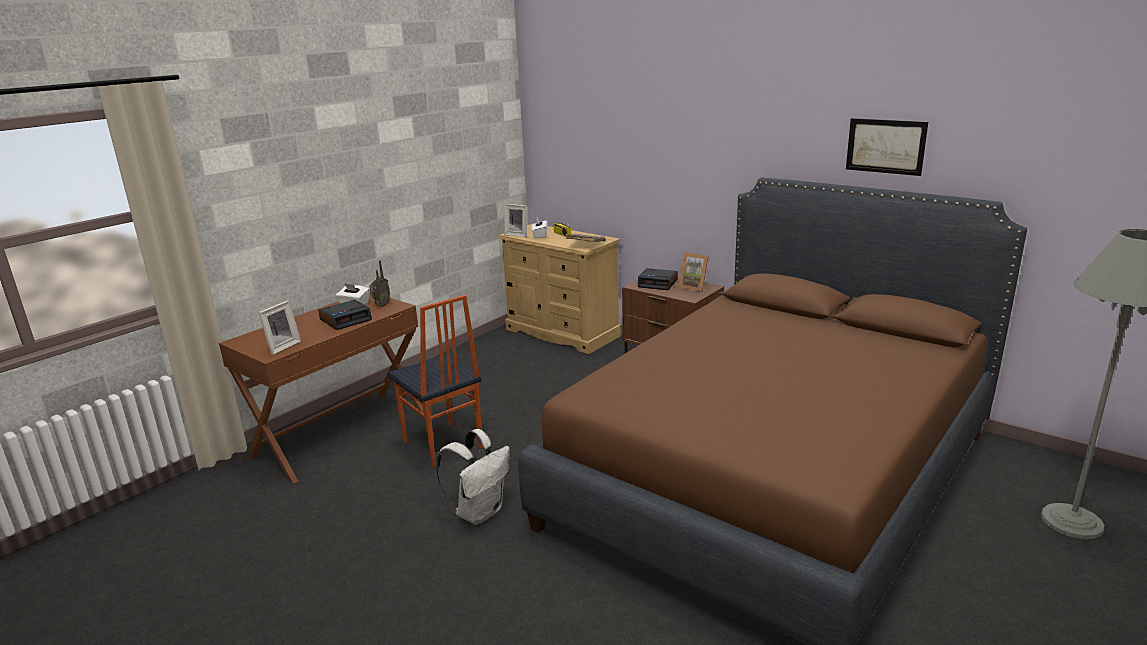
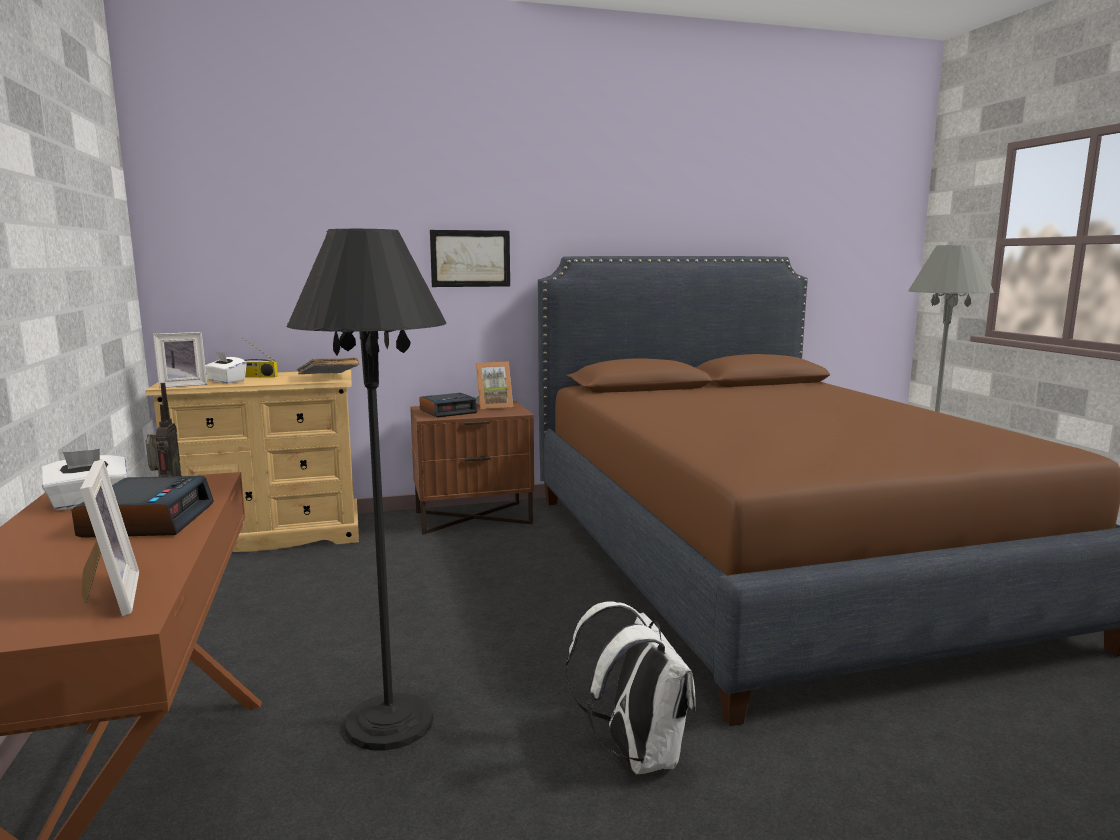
camera: 55 degrees left, 10 degrees down
chair [388,295,483,468] -> black floor lamp [287,229,446,751]
picture [846,118,928,176] -> picture moved to [430,230,510,287]

